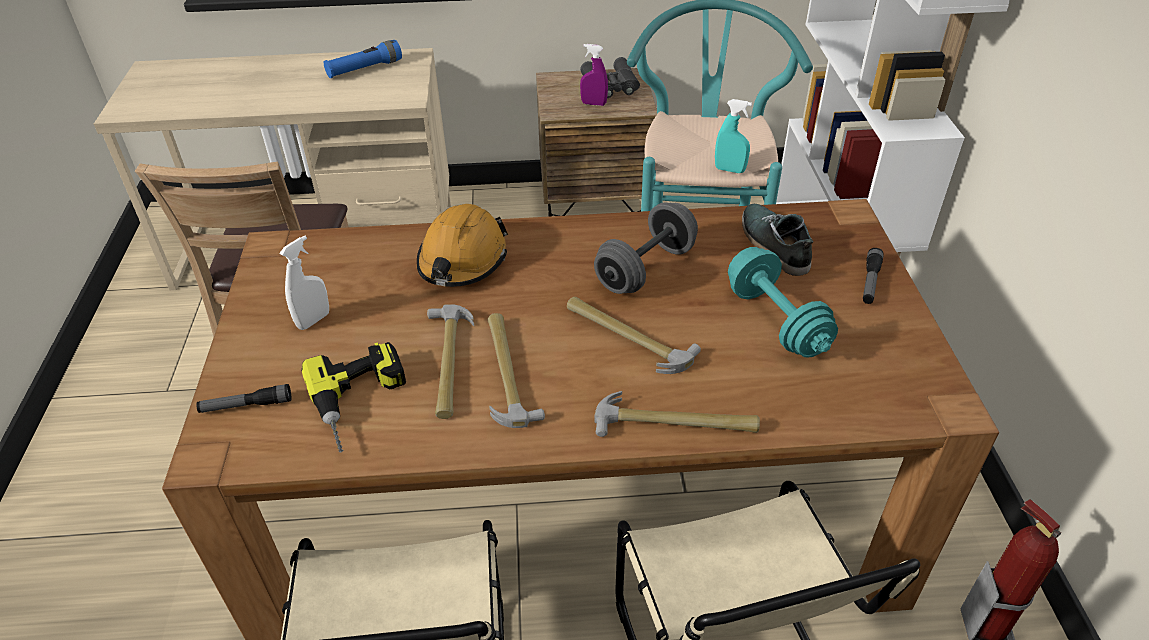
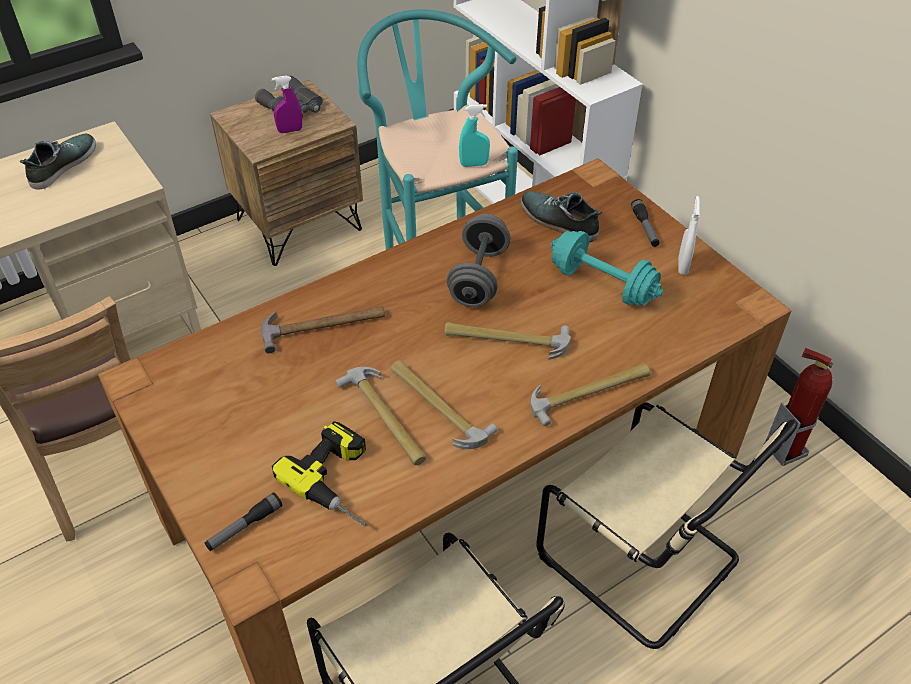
camera: 30 degrees left, 5 degrees up
white spray bottle [279,235,329,330] -> white spray bottle moved to [678,196,700,275]
blue flashlight [324,40,402,78] -> shoe [20,134,96,189]
orange hard hat [417,204,508,287] -> hammer [261,306,385,354]

